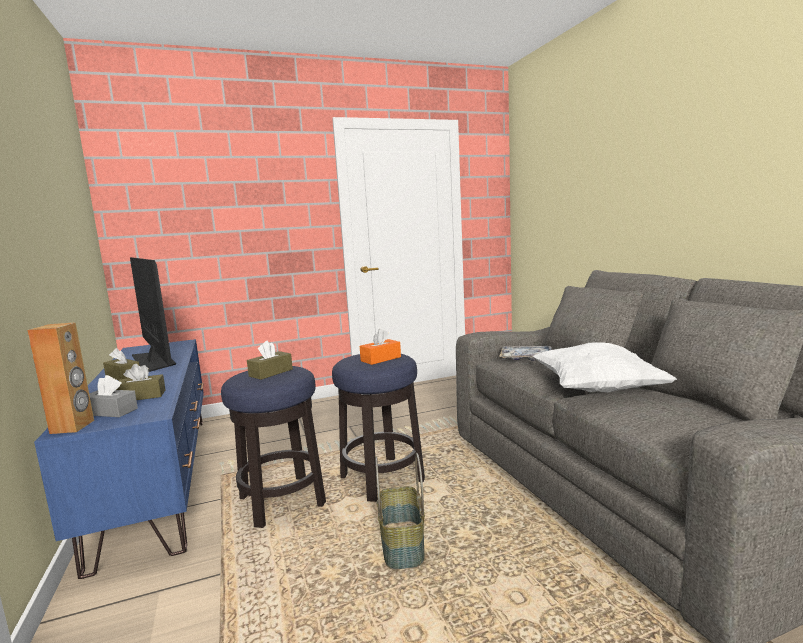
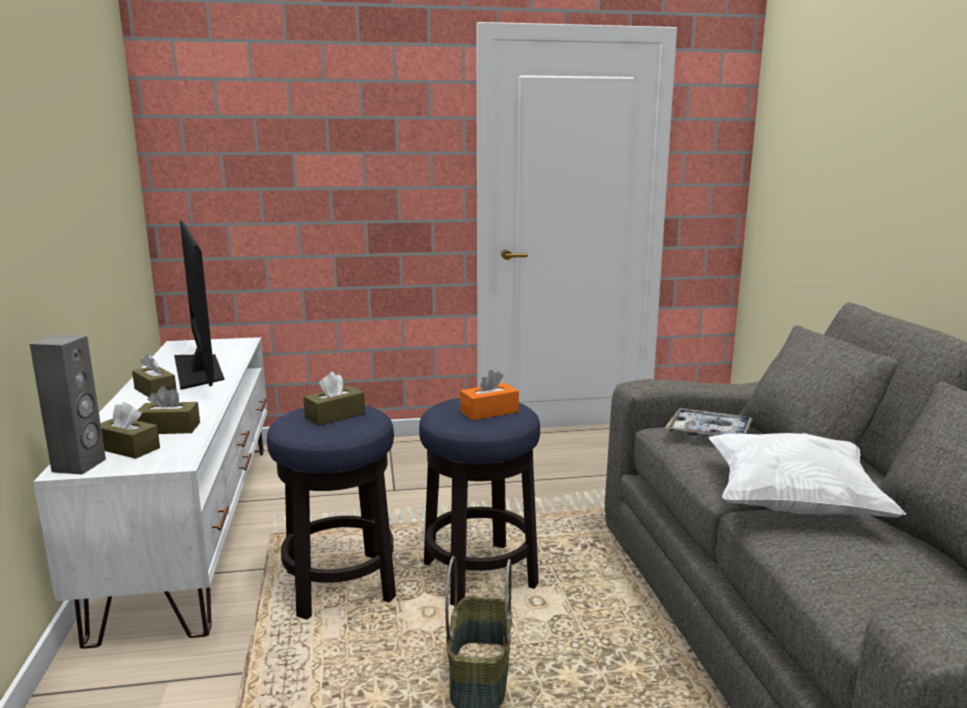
camera: 10 degrees right, 5 degrees up
brown speaker [28,322,94,434] -> grey speaker [30,335,106,474]
blue tv stand [34,339,204,579] -> white tv stand [33,337,268,649]
grey tissue box [89,375,138,417] -> brown tissue box [101,402,160,459]

